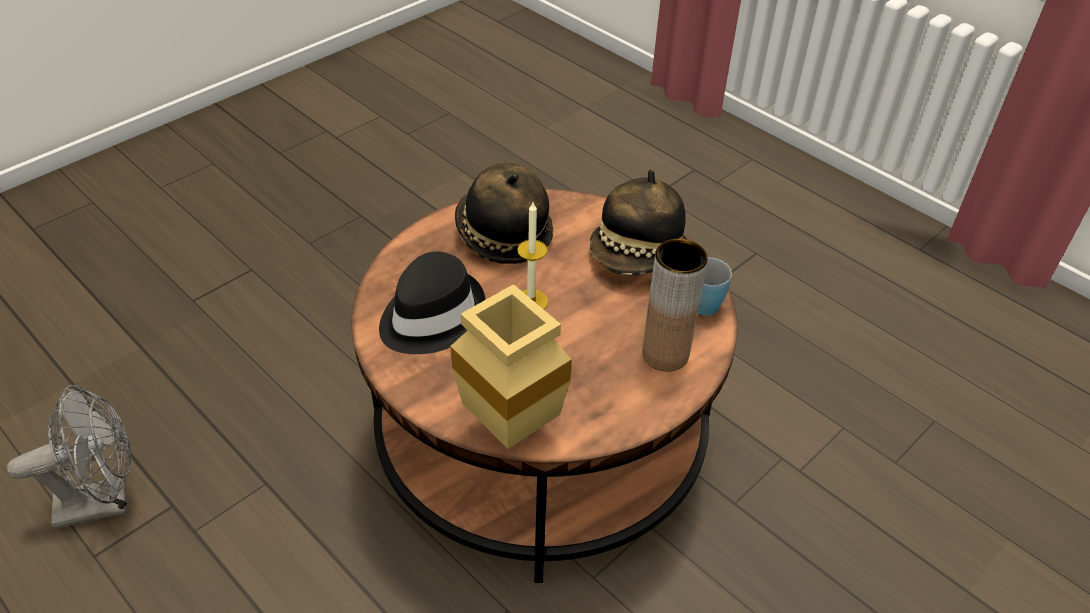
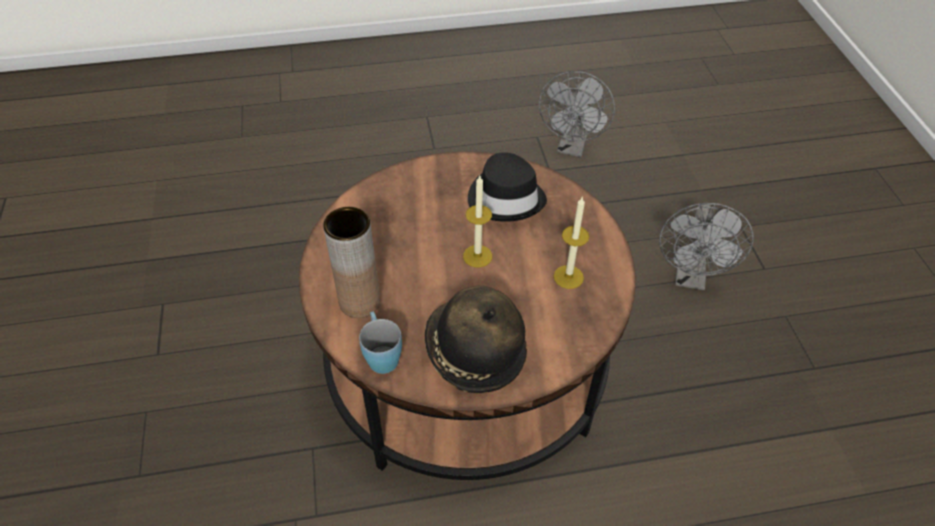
camera: 125 degrees right, 5 degrees up
beige vase [450,284,572,449] -> none
hat [455,162,553,264] -> candle [554,197,589,289]
none -> grey fan [659,203,754,290]

